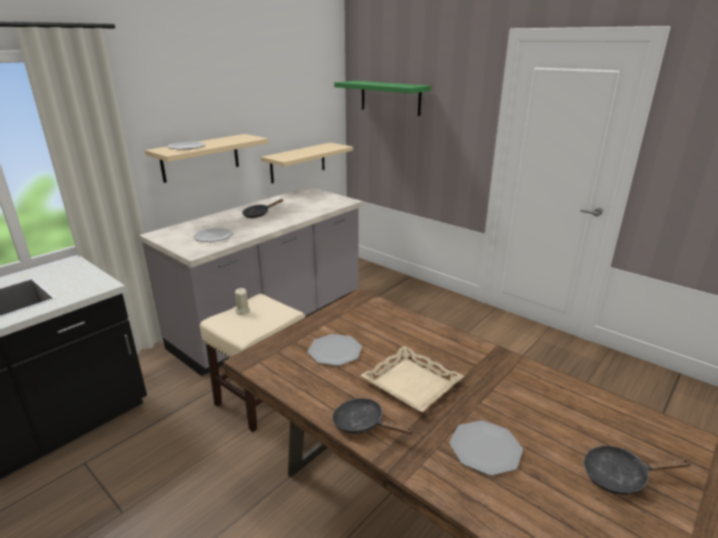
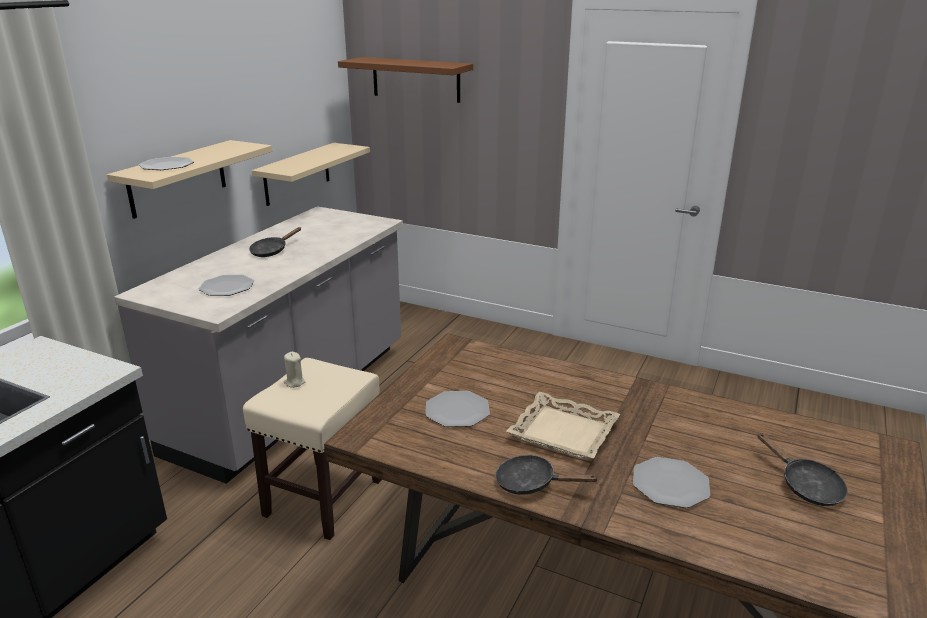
camera: 15 degrees left, 0 degrees up
green shelf [334,81,431,116] -> brown shelf [338,57,473,103]
black frying pan [583,445,692,495] -> black frying pan turned 105 degrees counterclockwise [757,433,848,506]

